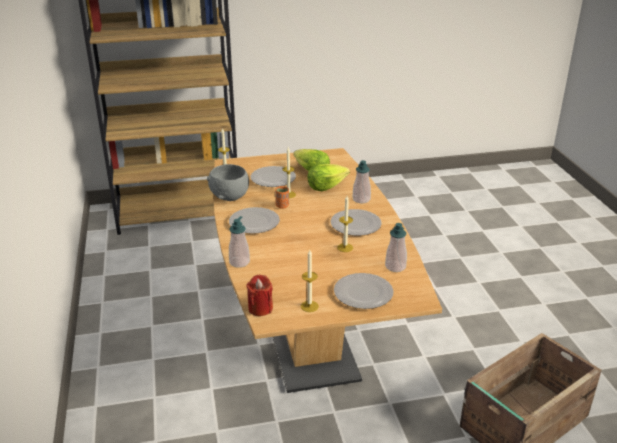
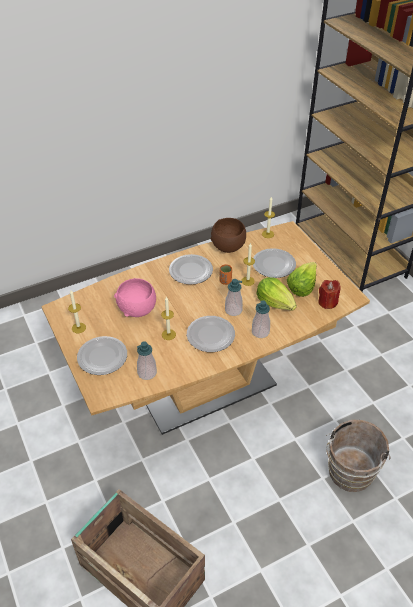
camera: 75 degrees right, 15 degrees up
grey bowl [207,164,249,201] -> brown bowl [211,218,246,253]
soap dispenser [229,216,250,268] -> soap dispenser moved to [225,279,243,316]
red candle [246,275,273,316] -> red candle moved to [318,280,341,309]
none -> pink bowl [114,278,156,317]
none -> brown bucket [326,420,390,492]

